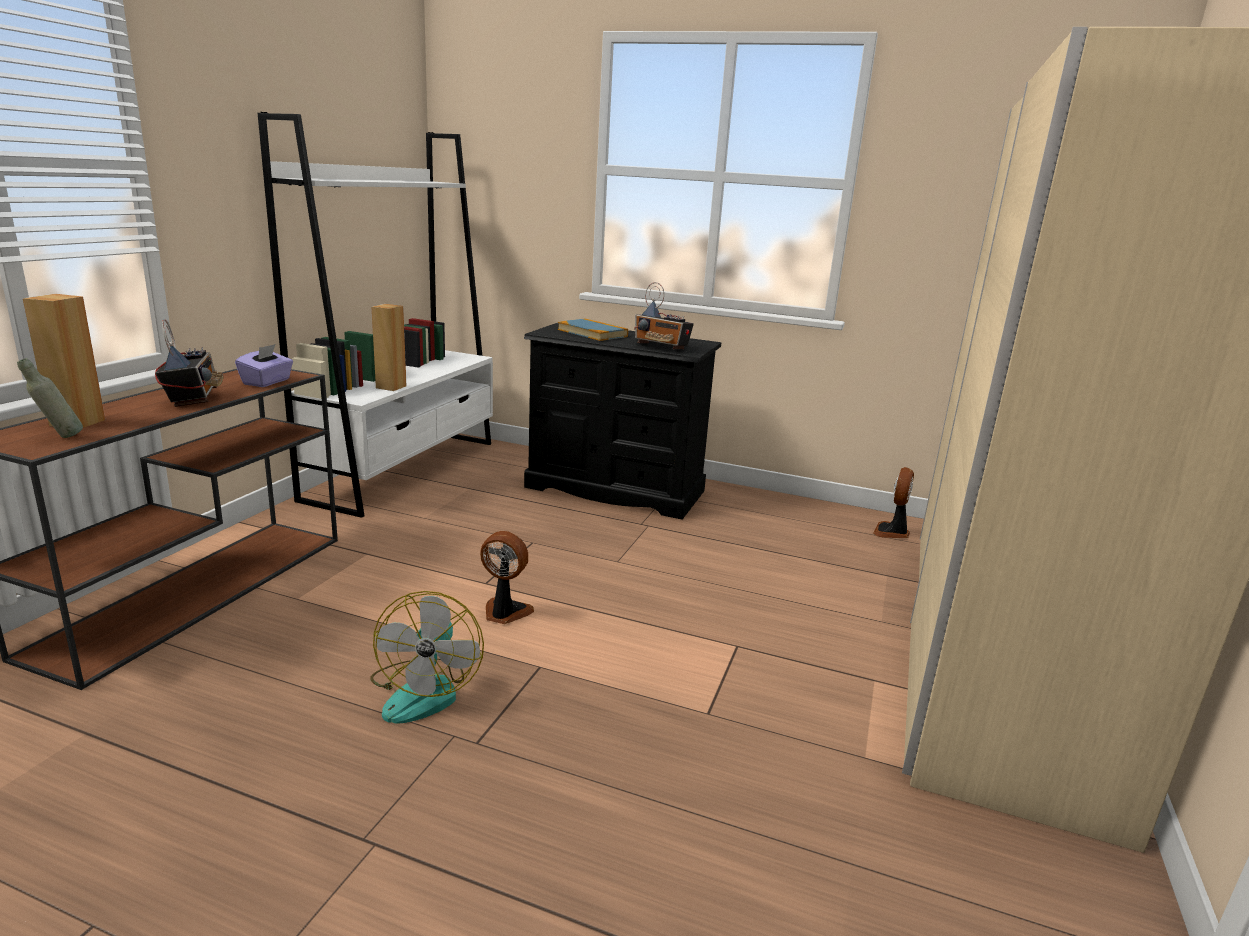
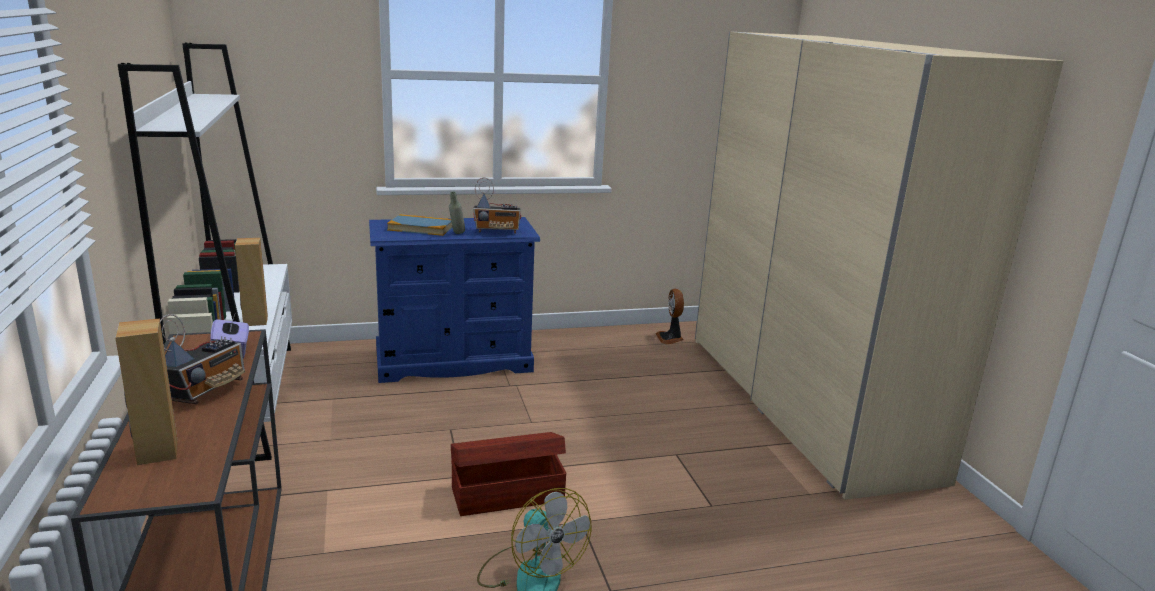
camera: 35 degrees left, 0 degrees up
grey bottle [17,358,83,438] -> grey bottle moved to [449,192,465,234]
radio [155,319,224,407] -> radio turned 75 degrees clockwise [160,314,245,404]
fan [480,531,534,624] -> brown storage box [451,432,566,516]
black dresser [524,323,721,520] -> blue dresser [369,217,540,383]

